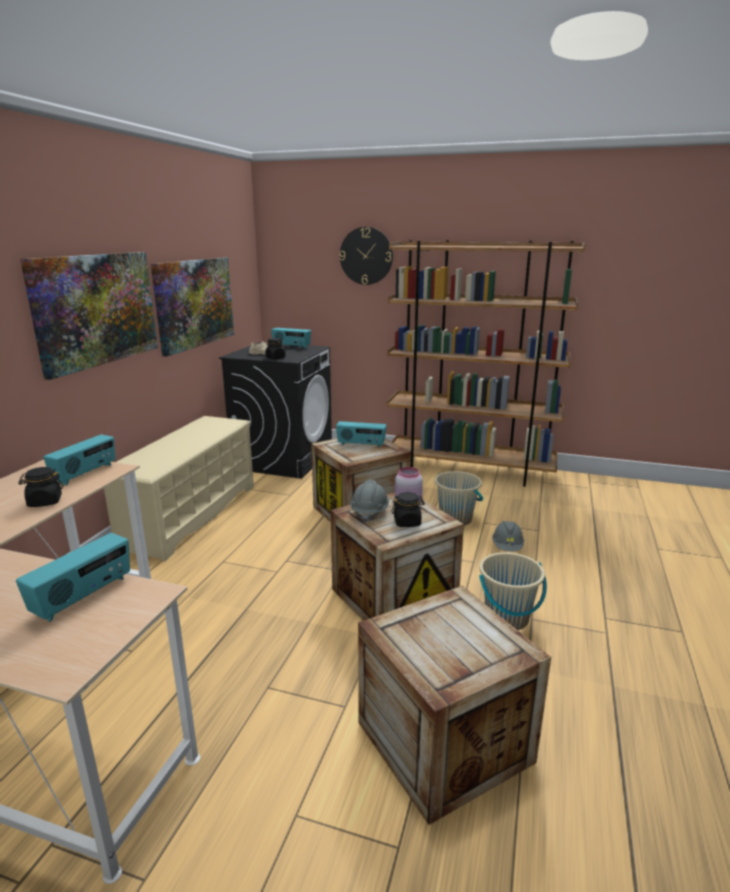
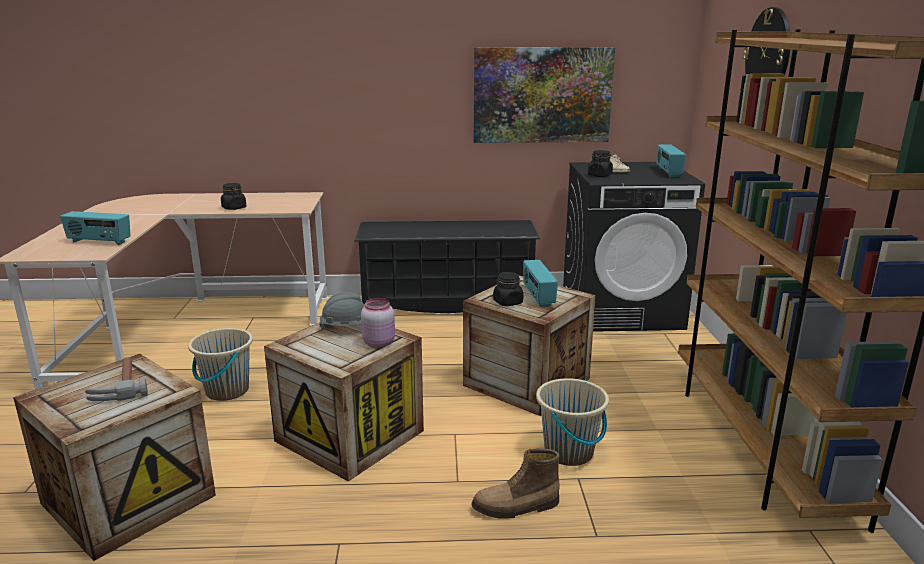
camera: 70 degrees right, 0 degrees up
picture [20,252,158,380] -> none
radio [43,434,115,485] -> none
beige shoe rack [104,416,254,562] -> black shoe rack [355,220,540,313]
black jar [391,492,425,527] -> black jar moved to [493,272,524,306]
beige bucket [479,552,547,630] -> beige bucket moved to [188,328,253,401]
grey hard hat [492,521,524,552] -> boot [471,449,560,519]
none -> hammer [85,357,148,401]

